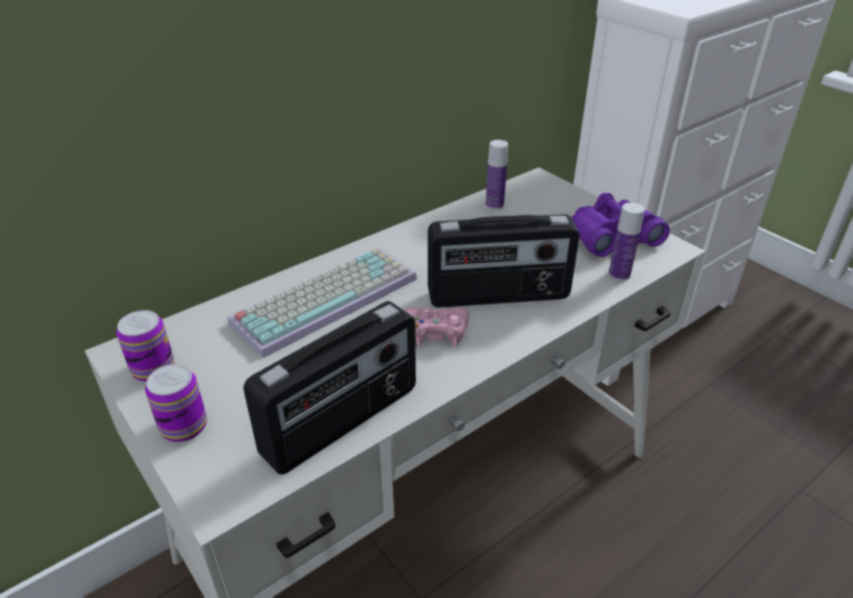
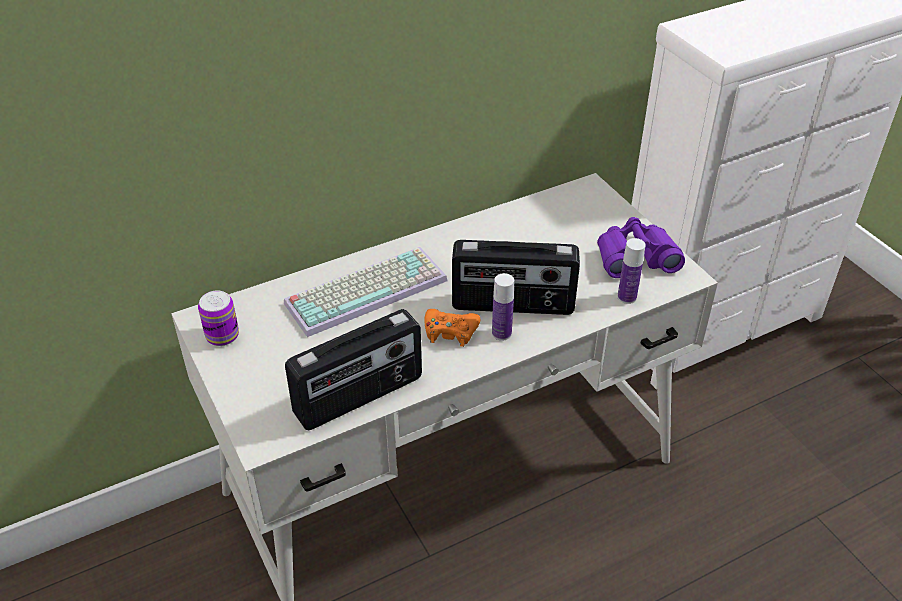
camera: 10 degrees right, 5 degrees up
can [145,364,207,442] -> none
pink game controller [404,307,469,347] -> orange game controller [424,309,480,347]
bottle [485,140,508,210] -> bottle moved to [492,273,514,341]

